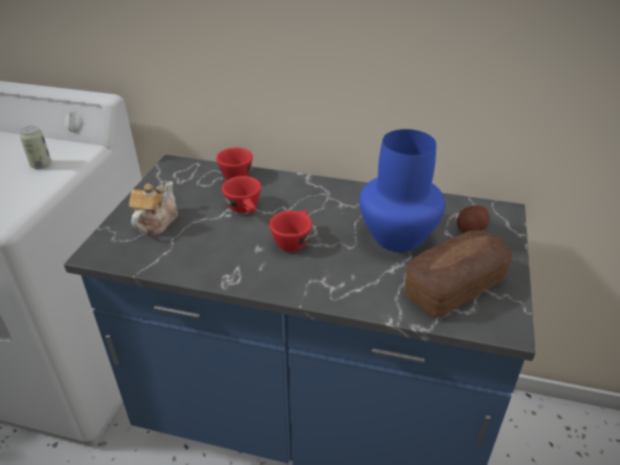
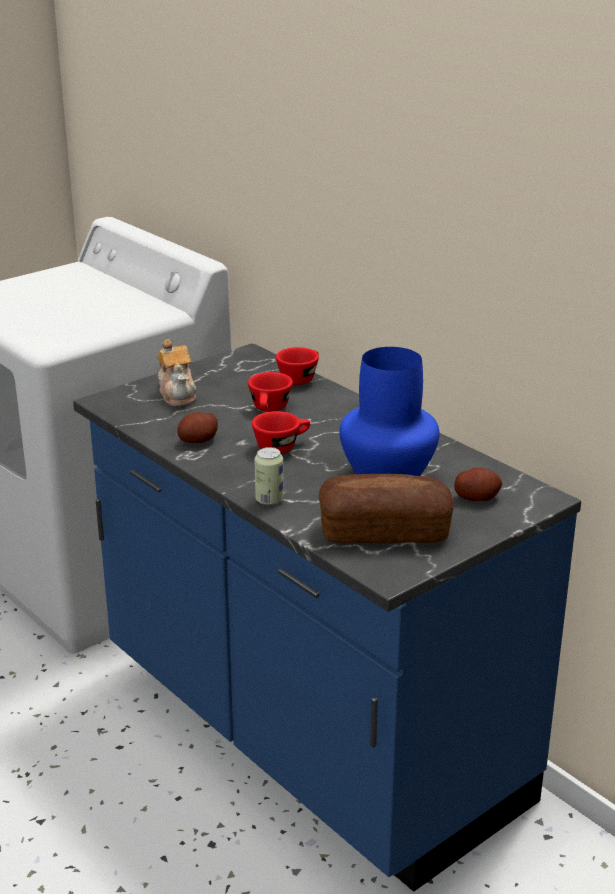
camera: 35 degrees right, 10 degrees down
can [20,126,51,169] -> can moved to [254,447,284,505]
teapot [129,181,178,236] -> teapot turned 105 degrees clockwise [157,339,197,406]
none -> potato [178,412,218,443]

